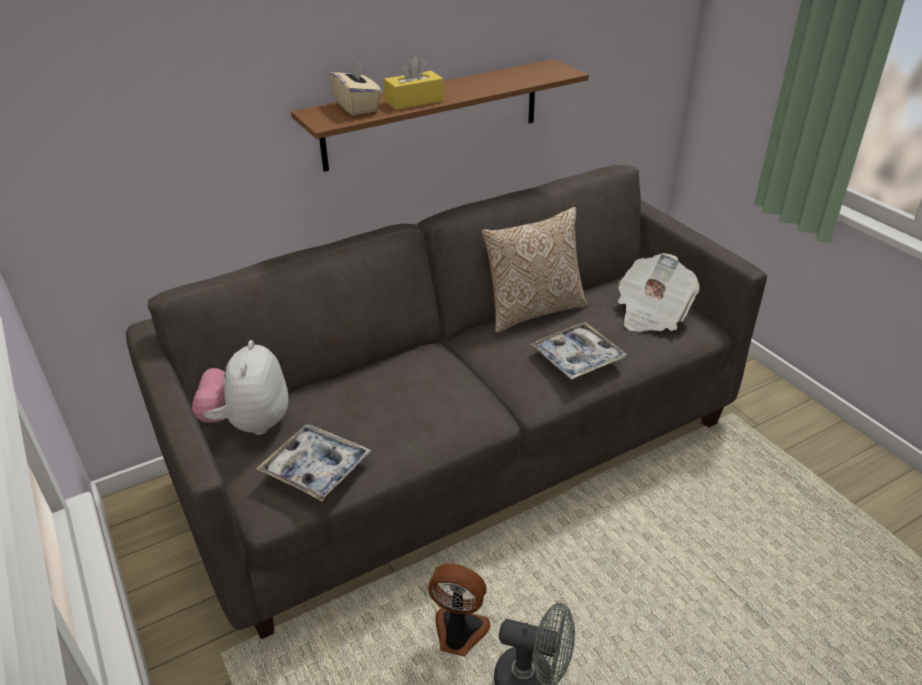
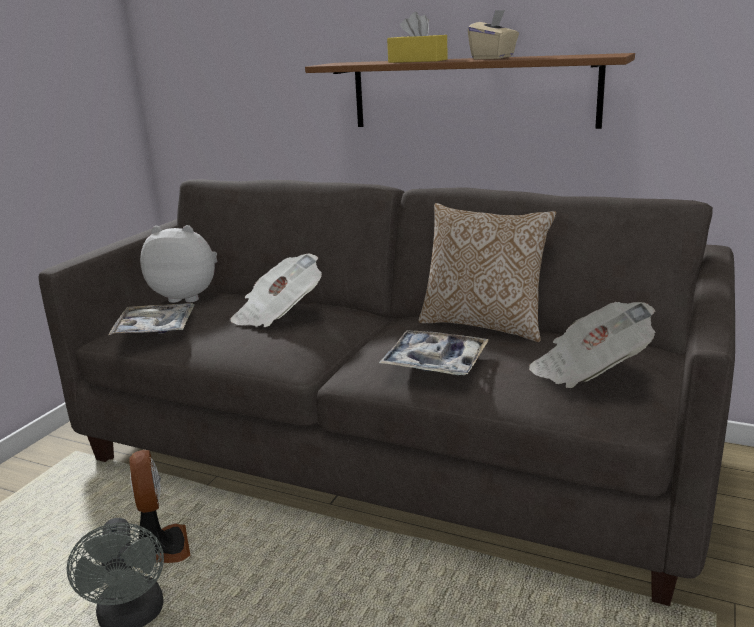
camera: 55 degrees right, 15 degrees down
plush toy [192,340,288,435] -> plush toy turned 45 degrees clockwise [140,225,217,303]
beige tissue box [329,60,382,116] -> beige tissue box moved to [468,10,519,59]
none -> newspaper [231,254,322,327]

